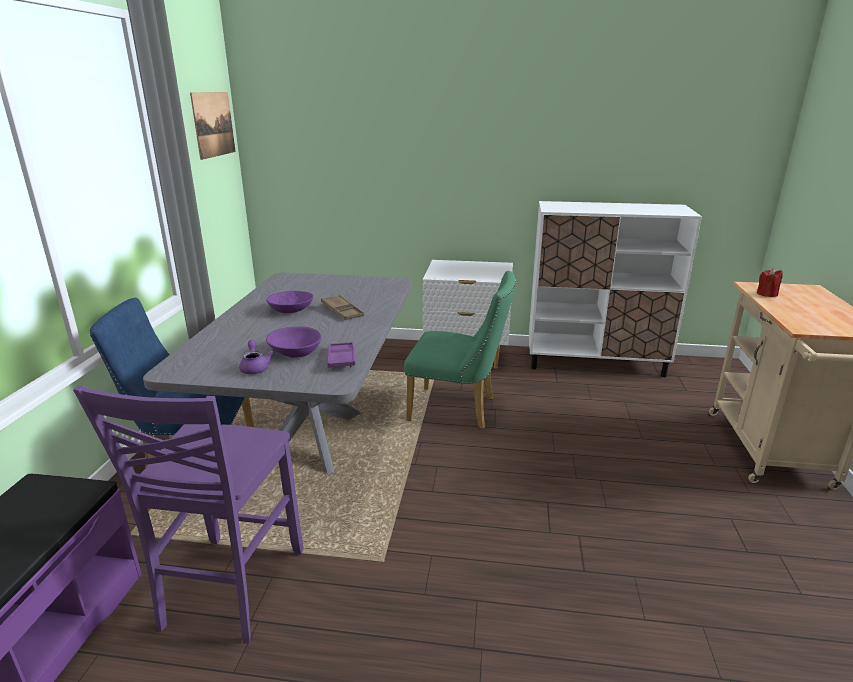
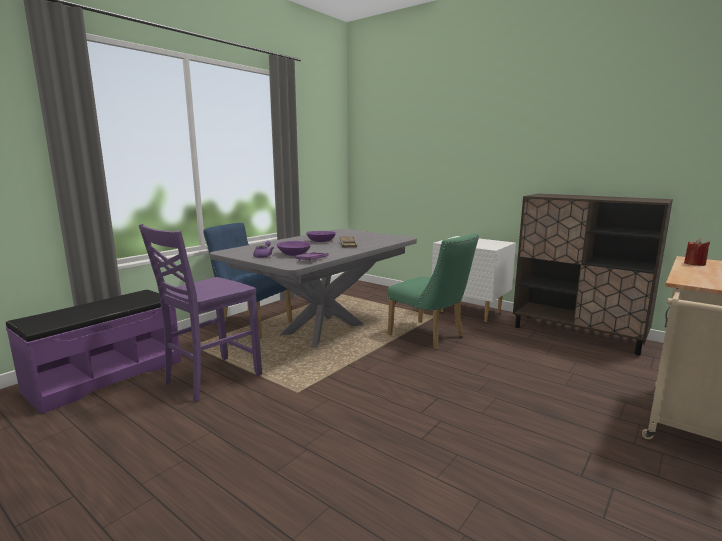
camera: 30 degrees right, 10 degrees down
picture [190,92,236,160] -> none
white cabinet [529,201,702,377] -> brown cabinet [513,194,673,355]

